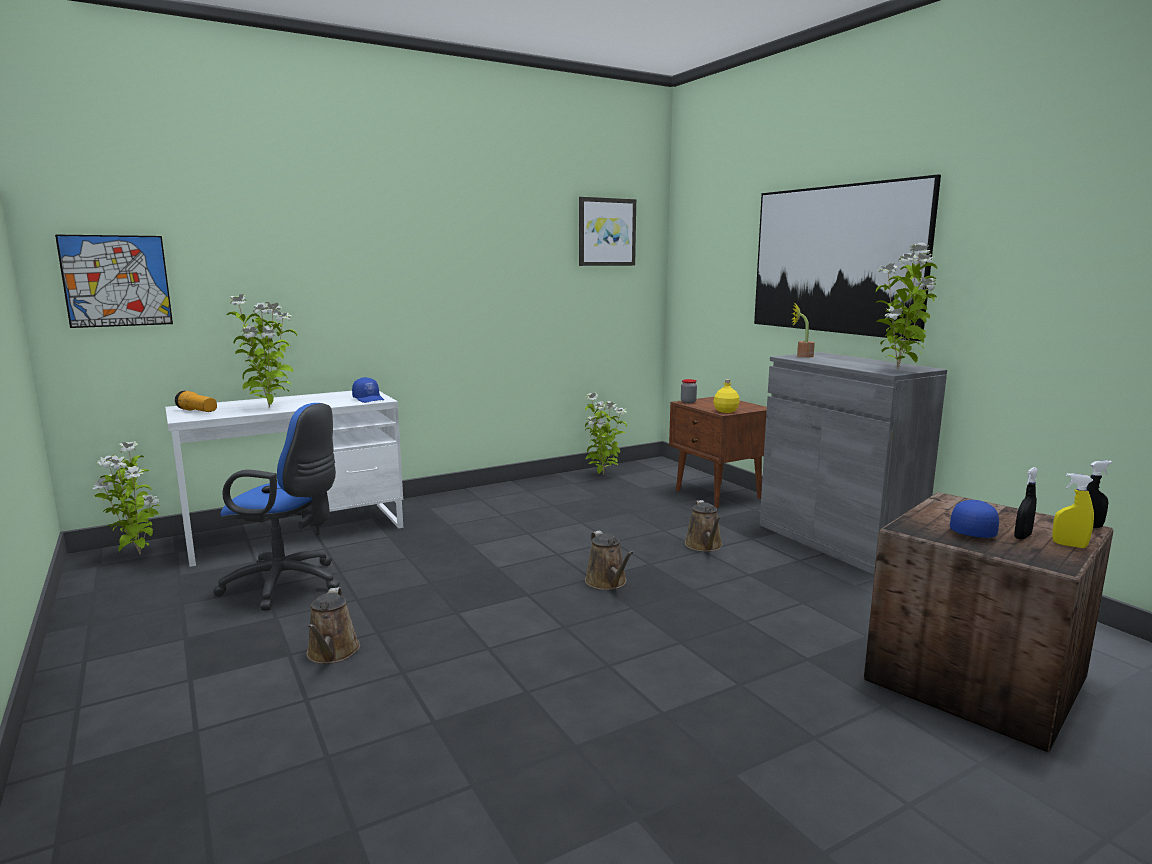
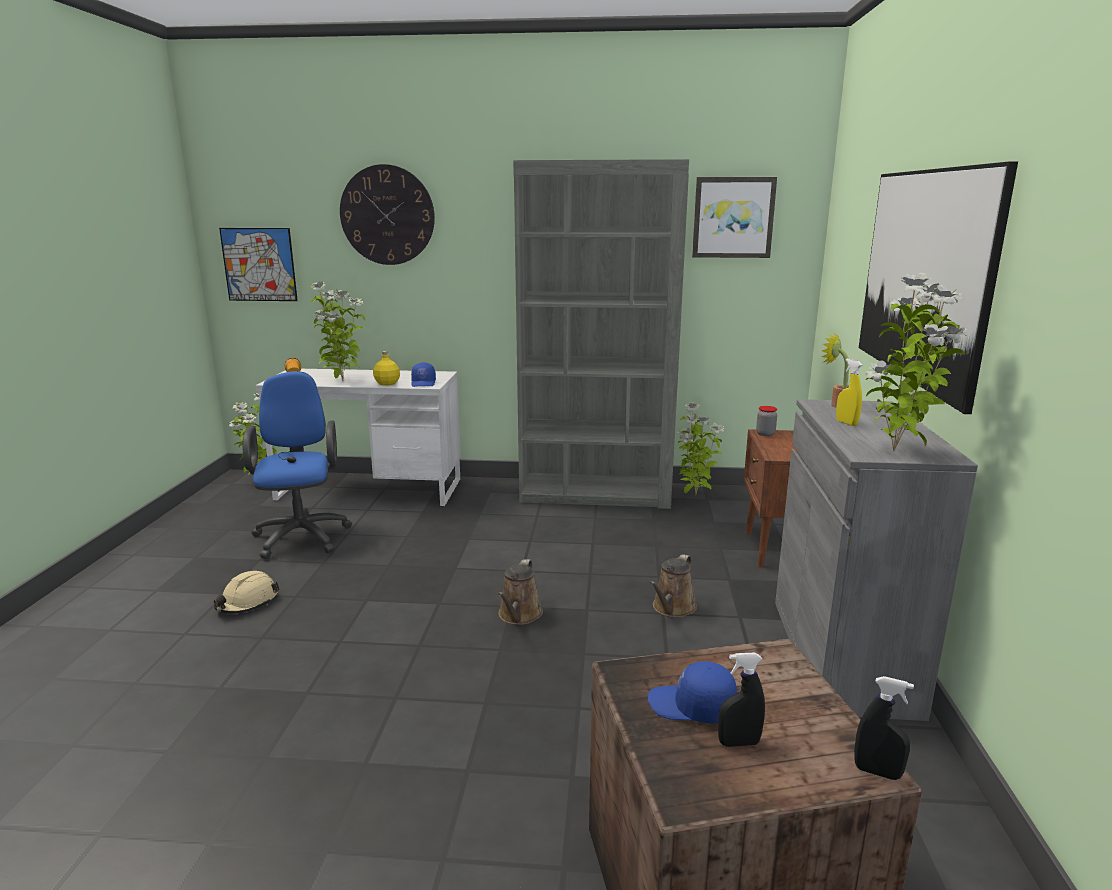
camera: 35 degrees right, 5 degrees up
blue office chair [213,403,340,611] -> blue office chair turned 150 degrees counterclockwise [243,371,352,559]
brown watering can [306,587,360,664] -> beige hard hat [214,571,280,613]
yellow bottle [714,379,740,413] -> yellow bottle moved to [373,351,400,386]
blue cap [950,500,999,538] -> blue cap turned 135 degrees counterclockwise [648,661,737,723]
yellow spray bottle [1052,473,1094,548] -> yellow spray bottle moved to [836,359,862,426]
none -> wall clock [340,164,435,265]
none -> grey bookcase [513,159,689,509]

